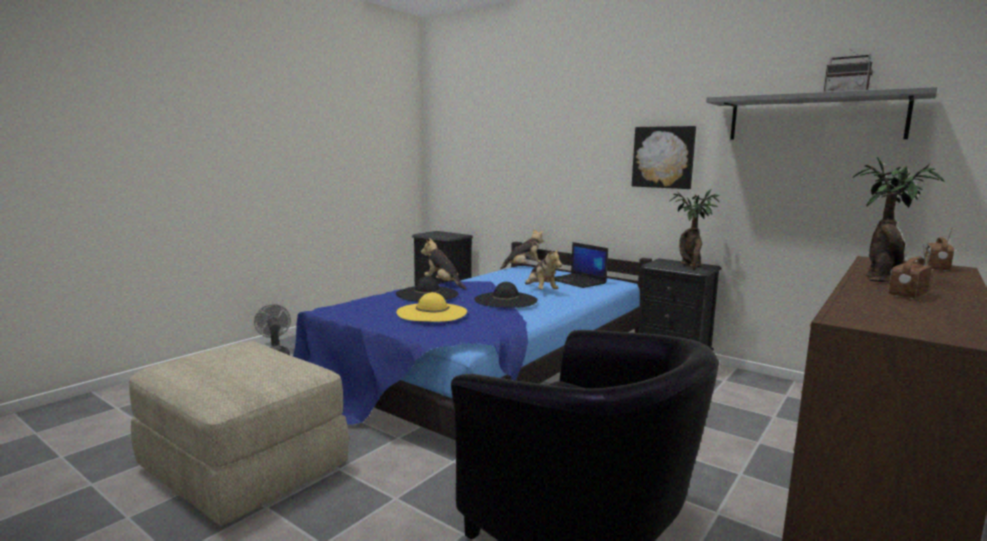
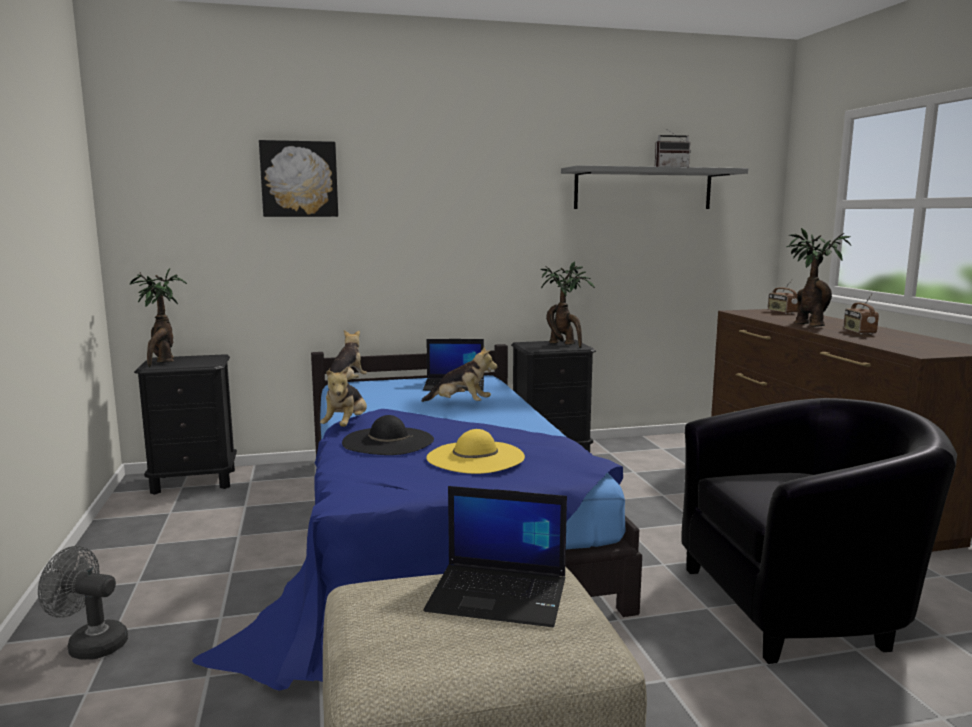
camera: 50 degrees left, 0 degrees up
plush toy [421,238,466,289] -> plush toy turned 75 degrees counterclockwise [320,367,367,427]
black hat [474,282,538,308] -> none
picture [632,126,696,189] -> picture moved to [259,140,338,217]
none -> potted plant [130,268,187,367]
none -> laptop [424,486,567,627]

